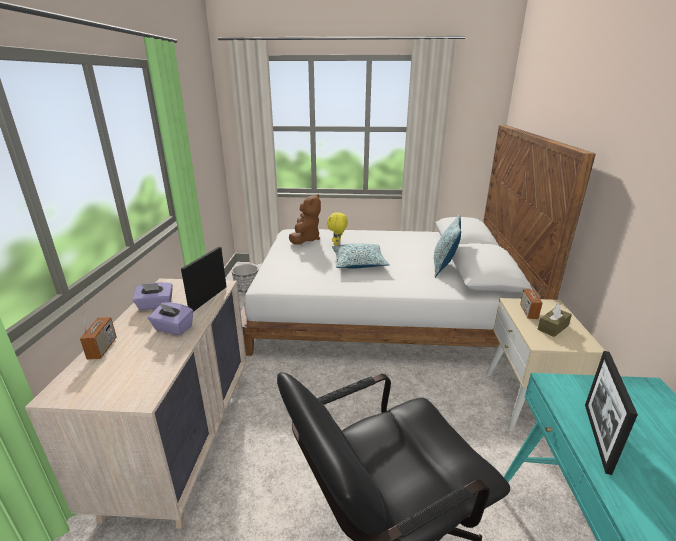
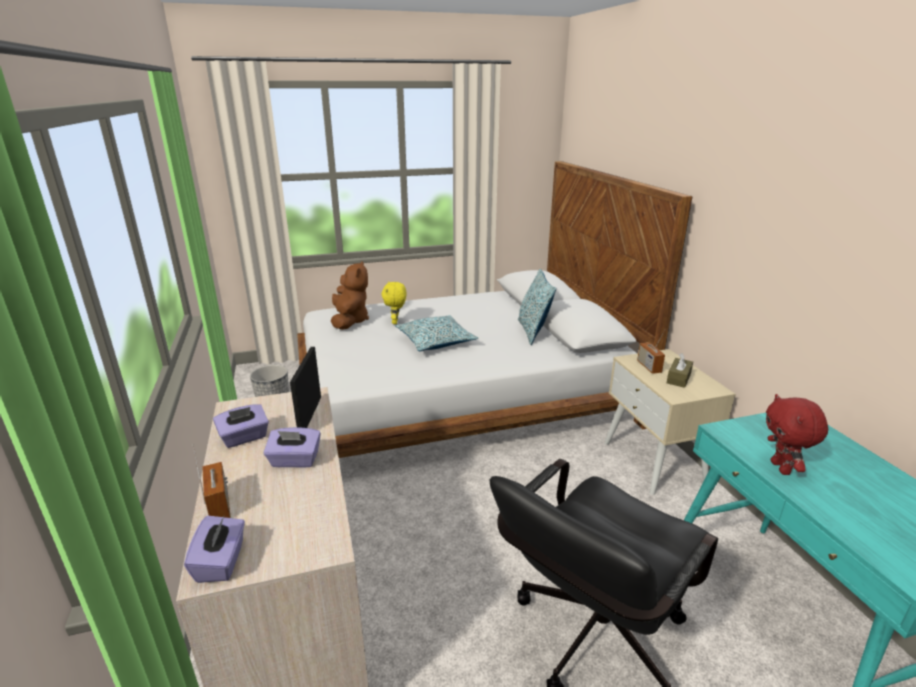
camera: 20 degrees left, 0 degrees up
picture frame [585,351,638,475] -> red plush toy [766,394,828,475]
none -> purple tissue box [184,515,245,583]

